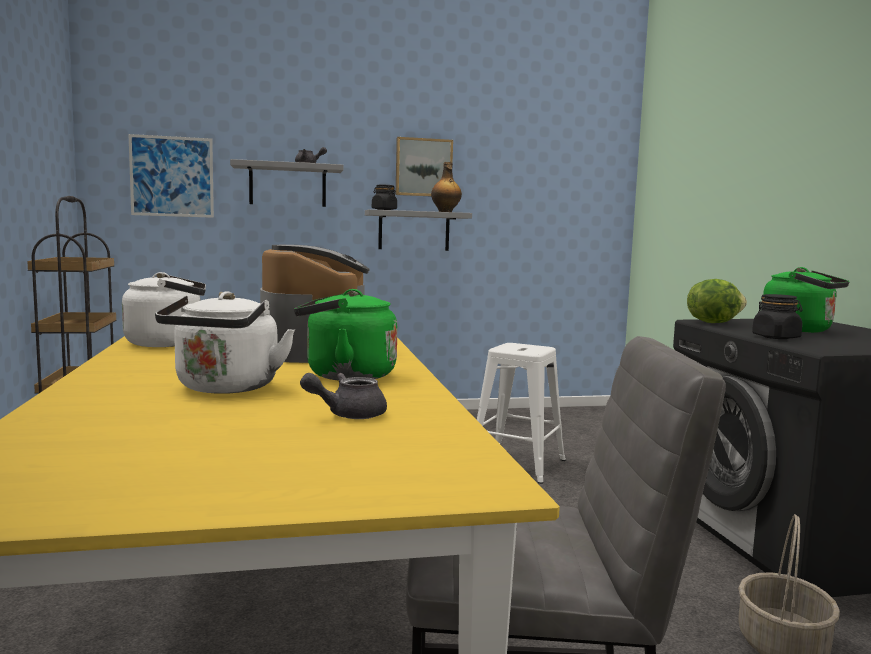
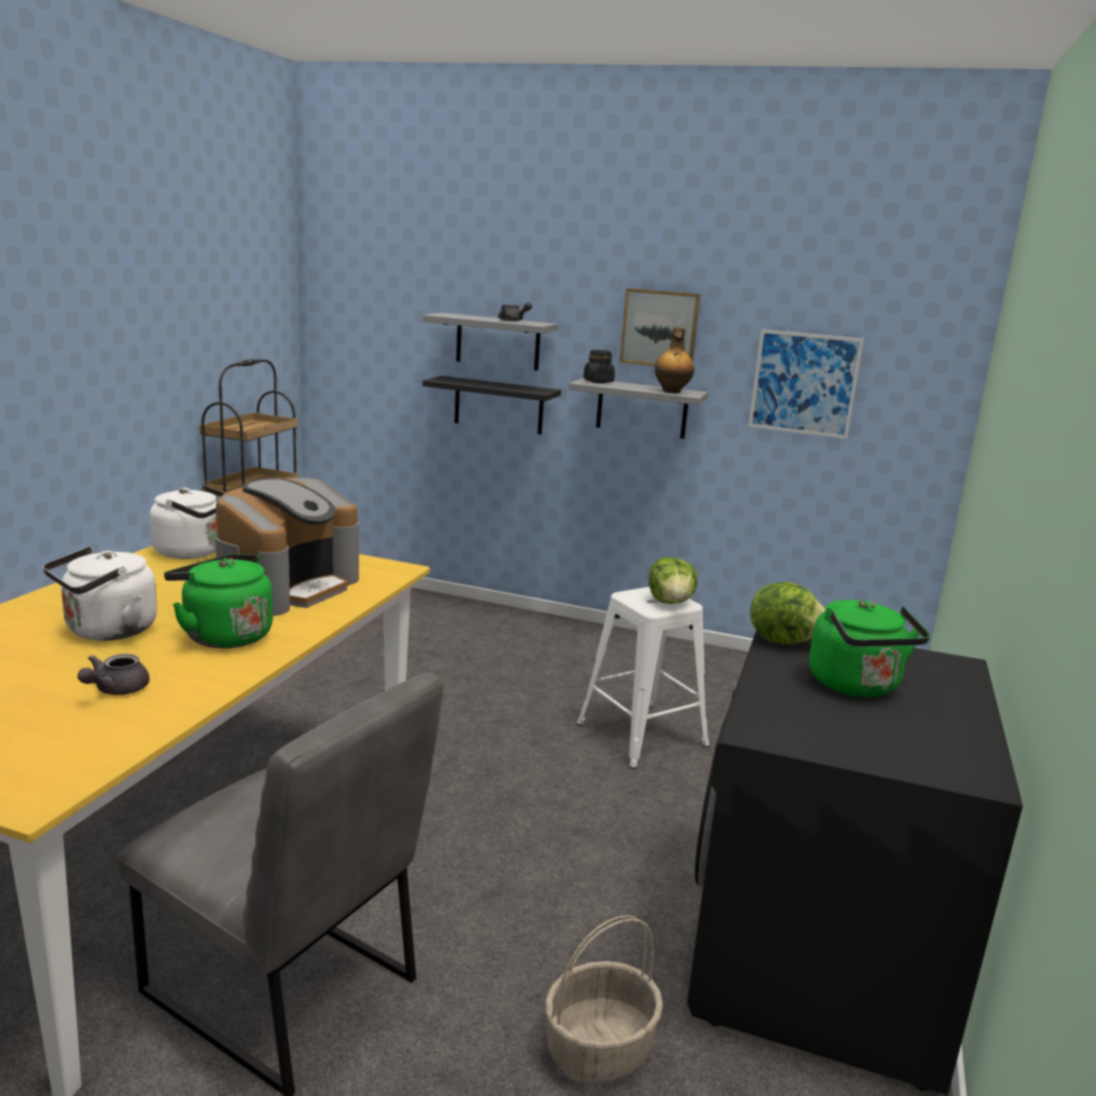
camera: 30 degrees right, 10 degrees up
picture [128,134,214,218] -> picture moved to [748,329,864,439]
grey teapot [300,373,387,419] -> grey teapot turned 75 degrees counterclockwise [77,654,150,695]
black jar [752,294,803,339] -> none
none -> black shelf [422,376,561,434]
none -> lettuce [649,557,698,604]

